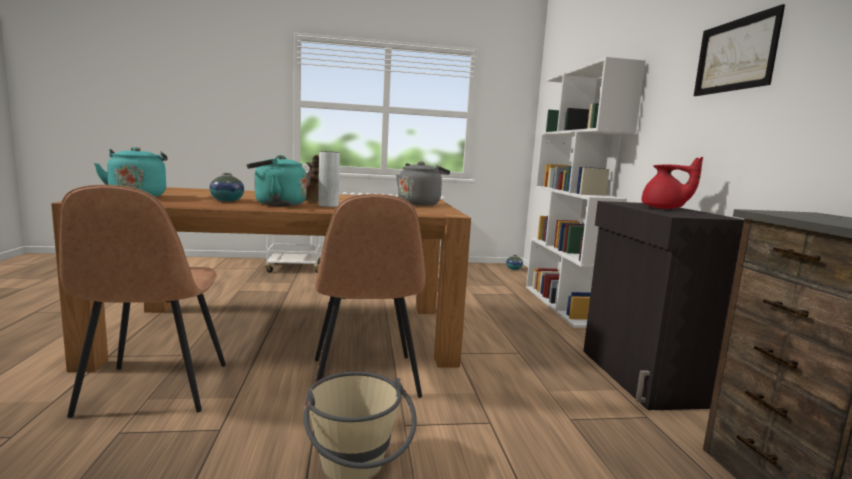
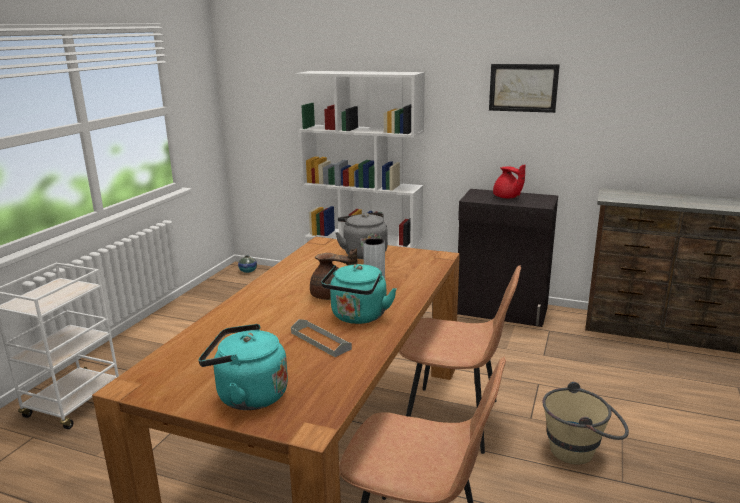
camera: 60 degrees left, 10 degrees up
vase [209,173,244,202] -> grey tray [291,319,352,357]
red teapot [642,157,703,209] -> red teapot turned 75 degrees clockwise [493,164,526,199]

